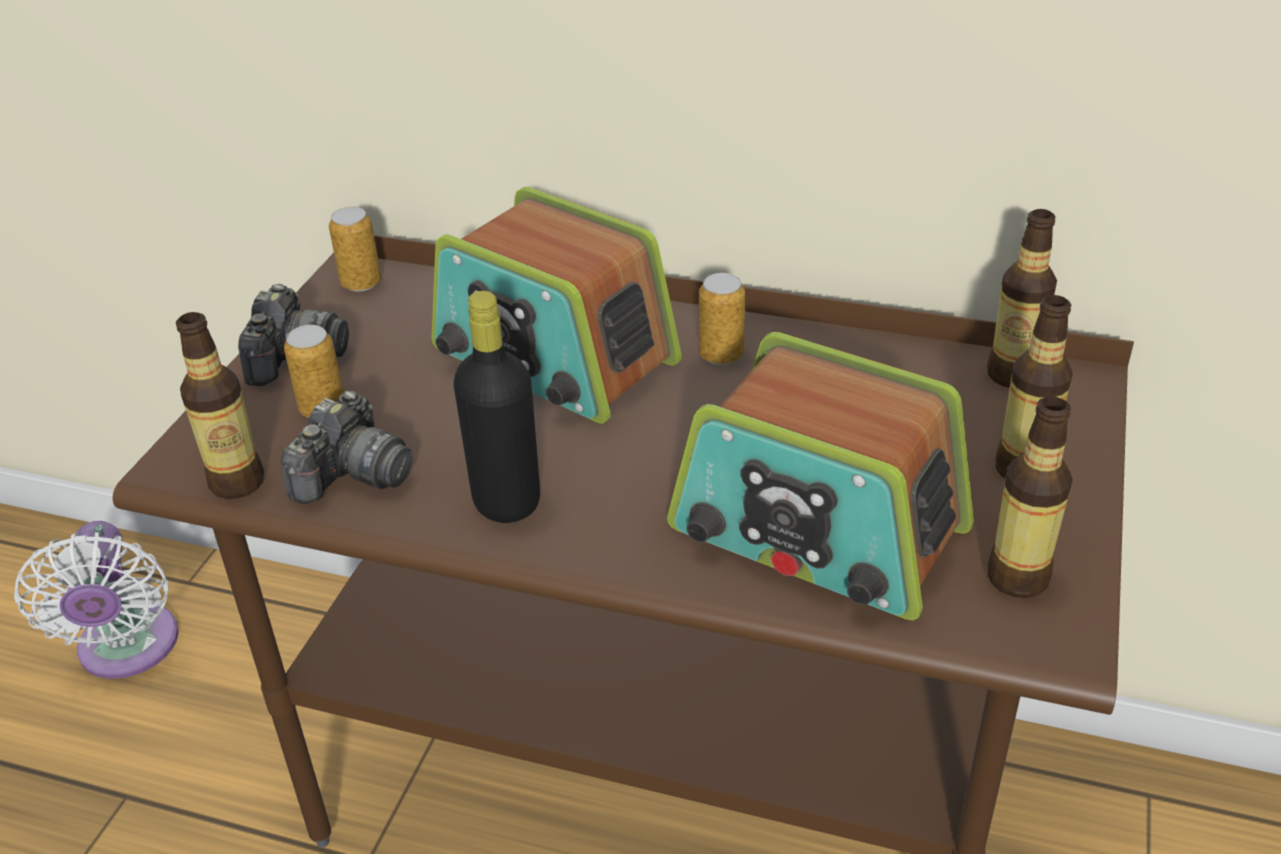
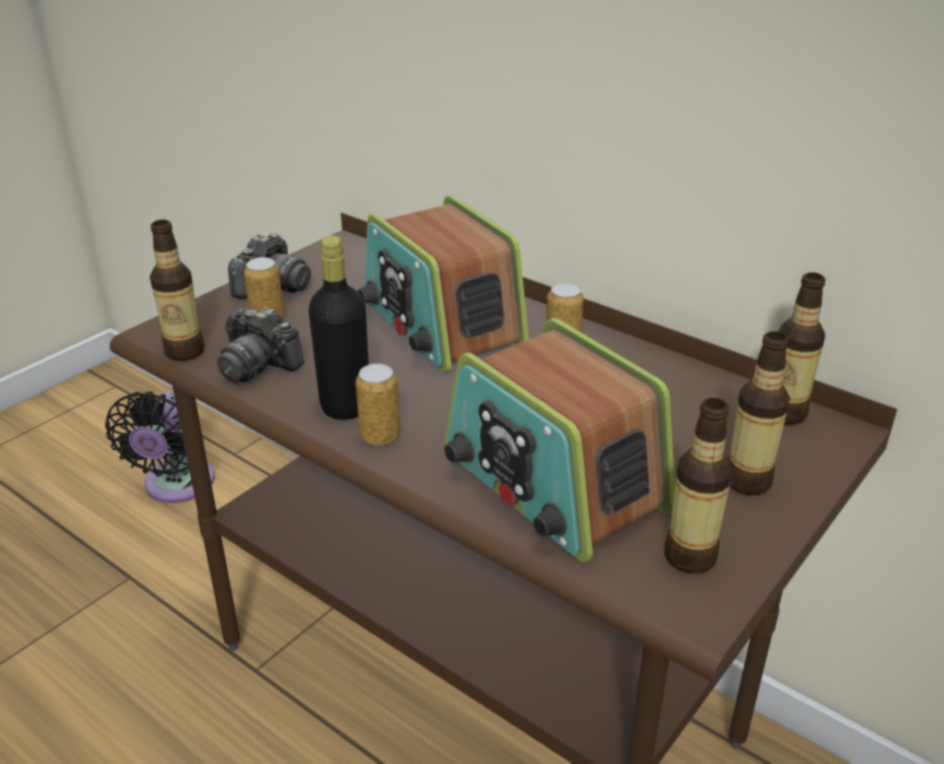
camera: 20 degrees right, 5 degrees down
white fan [14,521,179,679] -> black fan [105,391,215,503]
camera [281,391,413,504] -> camera turned 75 degrees clockwise [217,307,304,383]
can [329,207,381,292] -> can moved to [356,363,400,446]

